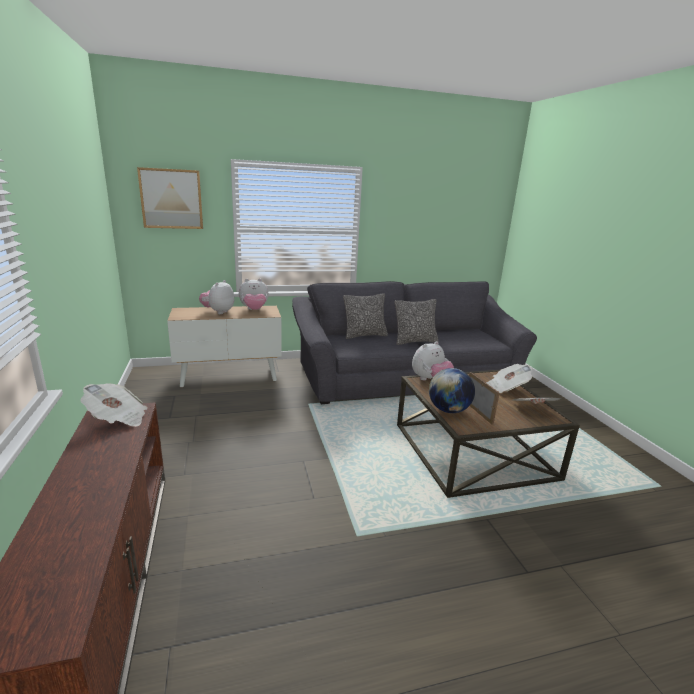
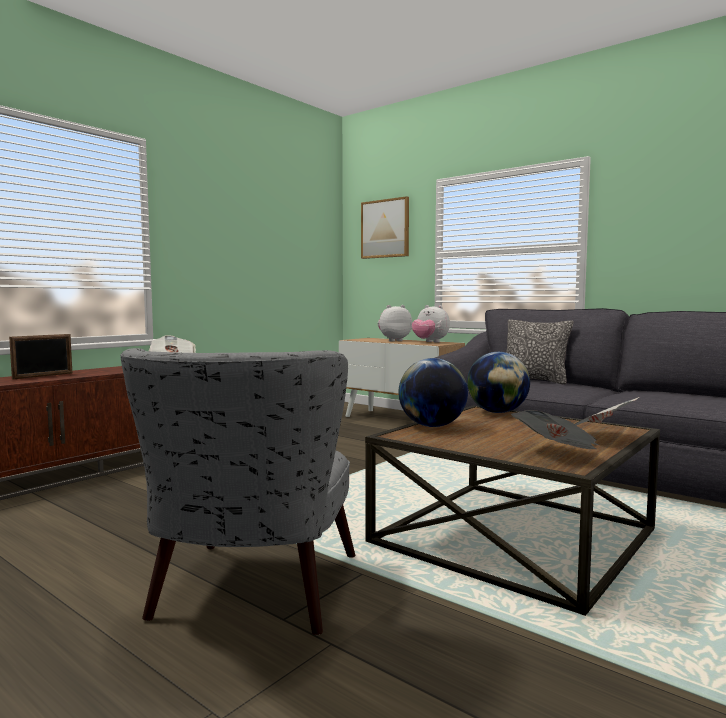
camera: 55 degrees right, 15 degrees down
pillow [394,299,439,345] -> none
plush toy [412,341,454,380] -> globe [467,352,530,413]
picture frame [469,372,500,424] -> picture frame moved to [9,334,72,379]
none -> grey armchair [120,348,355,635]

